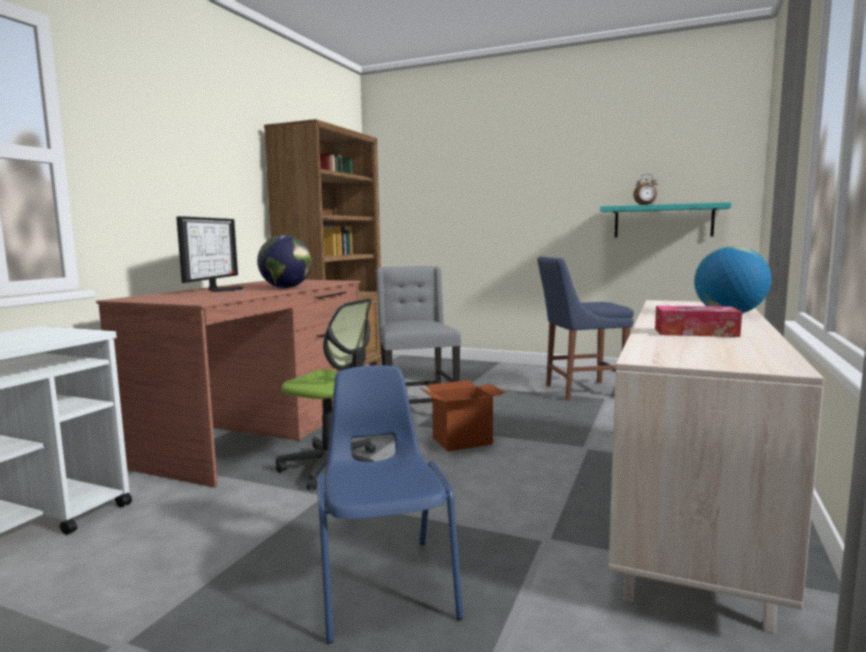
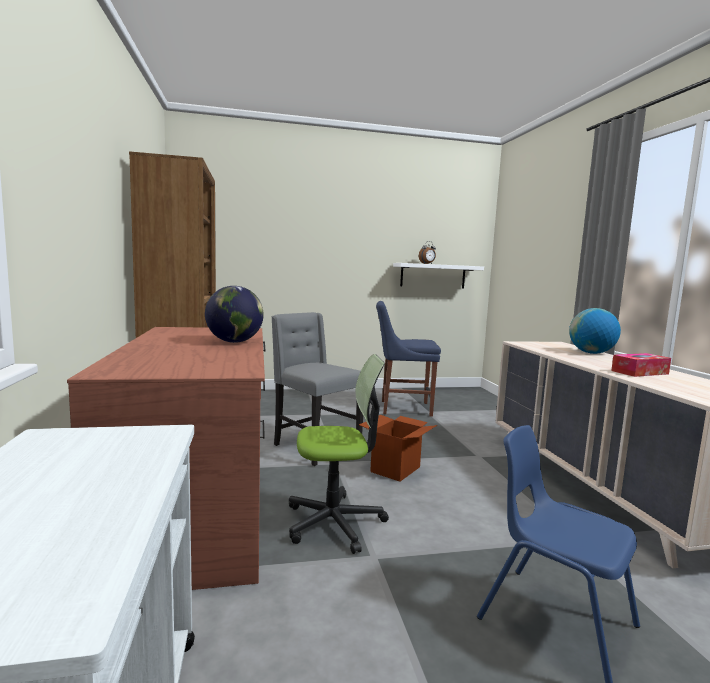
camera: 35 degrees left, 0 degrees up
monitor [176,216,244,292] -> none
blue chair [537,256,634,400] -> blue chair turned 45 degrees clockwise [376,301,441,417]
turquoise shelf [600,202,731,237] -> white shelf [393,263,484,288]

